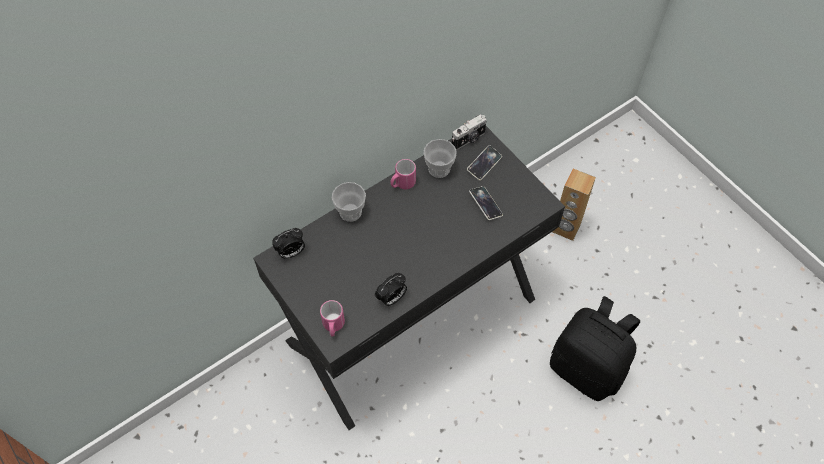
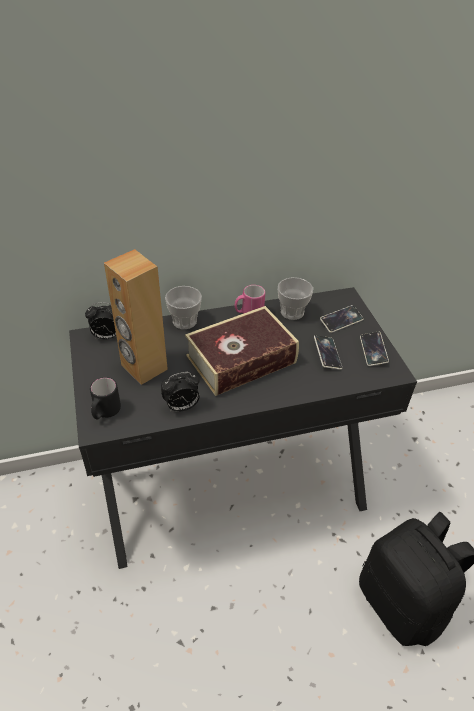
camera: 20 degrees right, 15 degrees down
pink mug [320,300,345,337] -> black mug [90,377,121,419]
camera [452,114,487,150] -> none
brown speaker [552,168,596,241] -> brown speaker moved to [104,249,168,385]
none -> book [185,306,299,396]
none -> phone [360,332,389,366]

